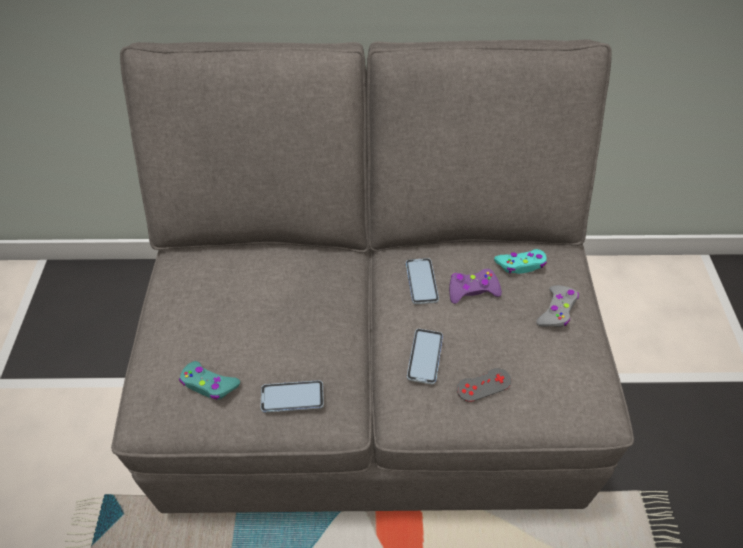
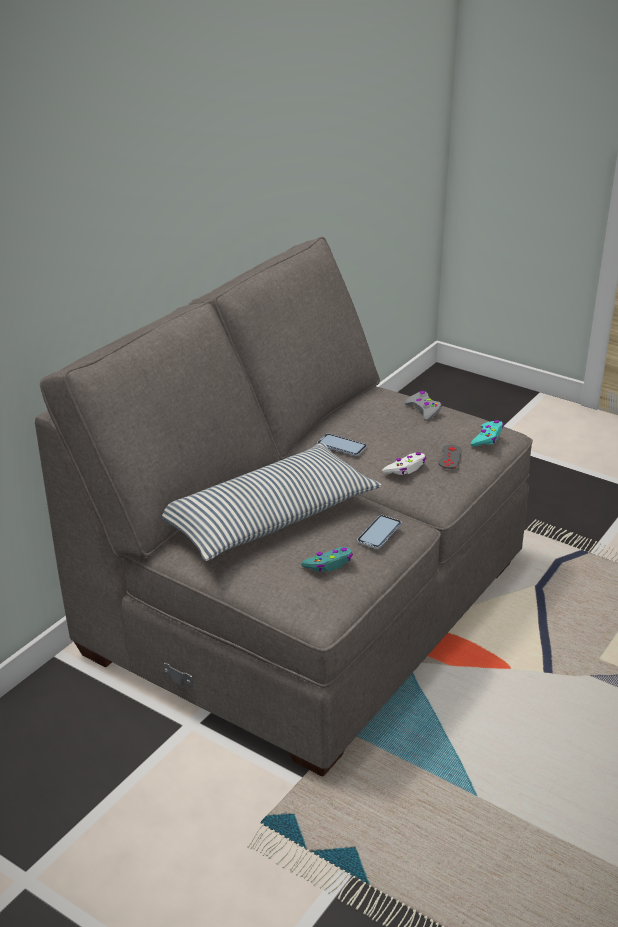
camera: 55 degrees left, 20 degrees down
phone [407,329,443,384] -> white game controller [382,452,426,475]
purple game controller [449,269,502,304] -> none
turquoise game controller [494,249,547,274] -> turquoise game controller moved to [471,420,503,447]
none -> pillow [162,443,382,561]

